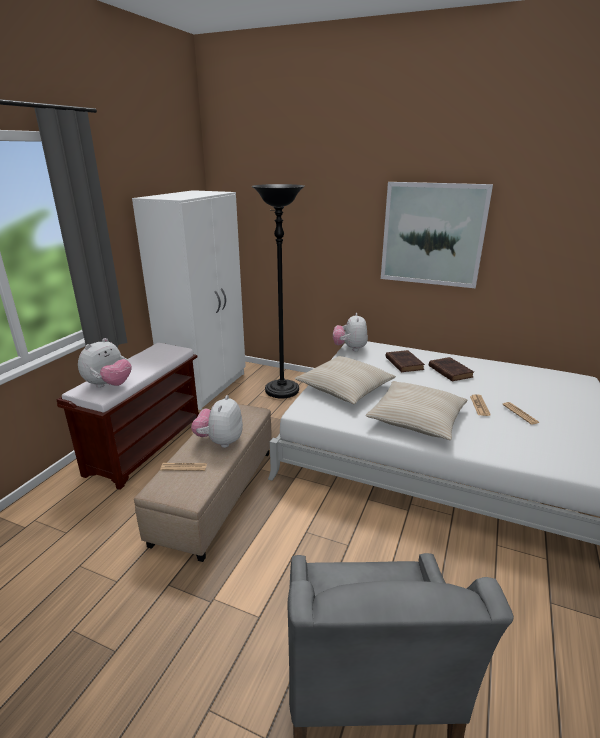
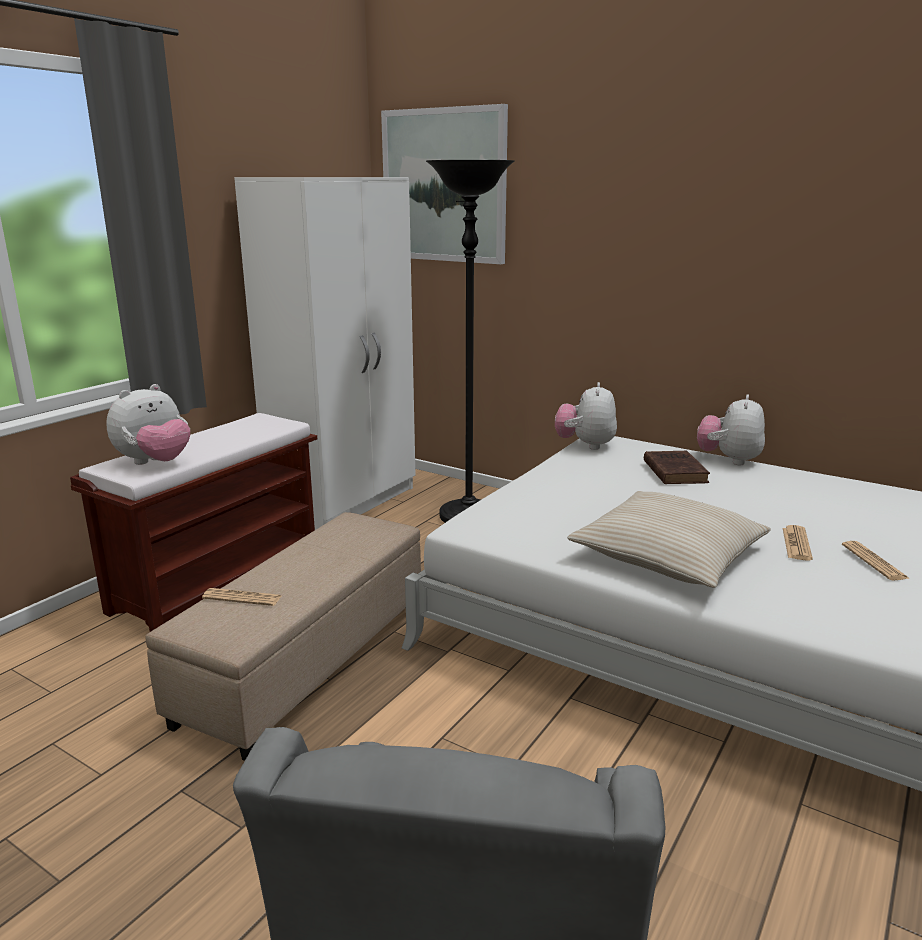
camera: 10 degrees right, 5 degrees down
plush toy [191,395,243,448] -> plush toy moved to [697,394,765,465]
beige pillow [295,356,396,404] -> none
picture [381,182,493,288] -> picture moved to [381,104,508,264]
brown book [429,357,474,381] -> none

